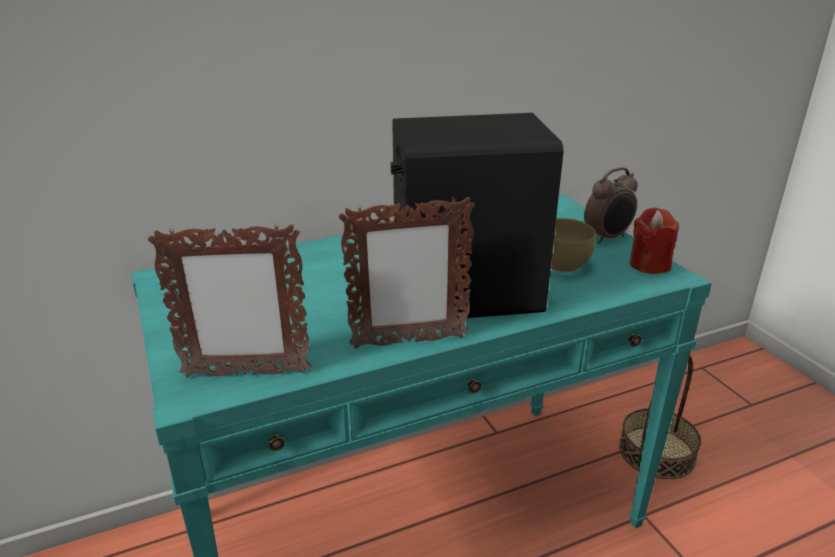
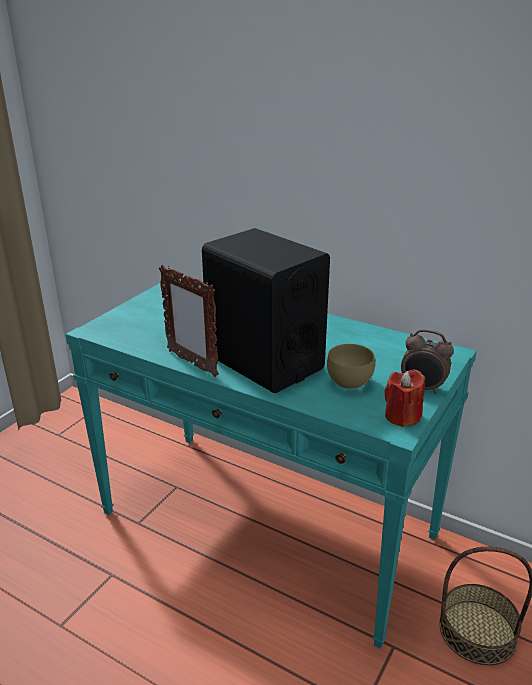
camera: 55 degrees right, 0 degrees up
picture frame [148,223,311,378] -> none

